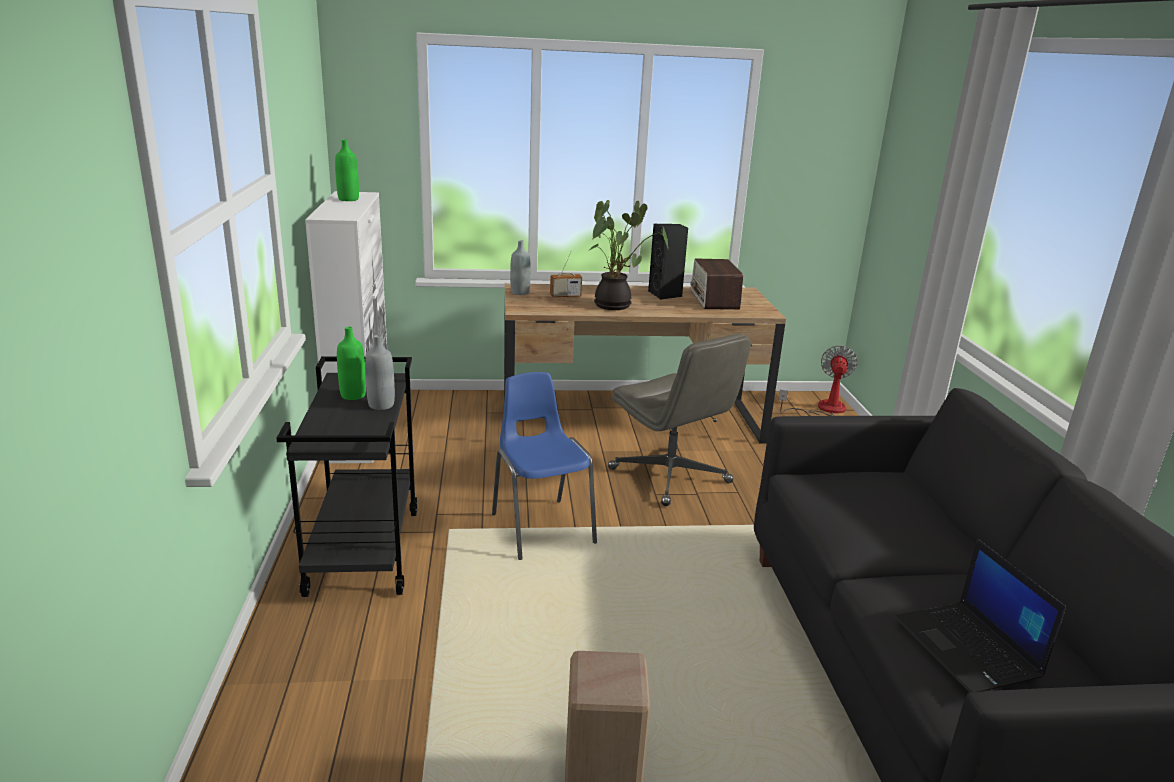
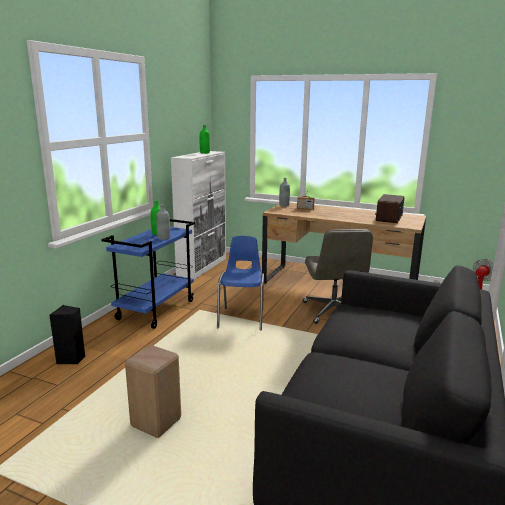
camera: 30 degrees right, 5 degrees down
black cart [277,356,417,597] -> blue cart [101,219,195,329]
potted plant [588,200,668,310] -> none
black speaker [648,224,688,300] -> black speaker moved to [49,305,85,364]
laptop [895,539,1066,693] -> none

